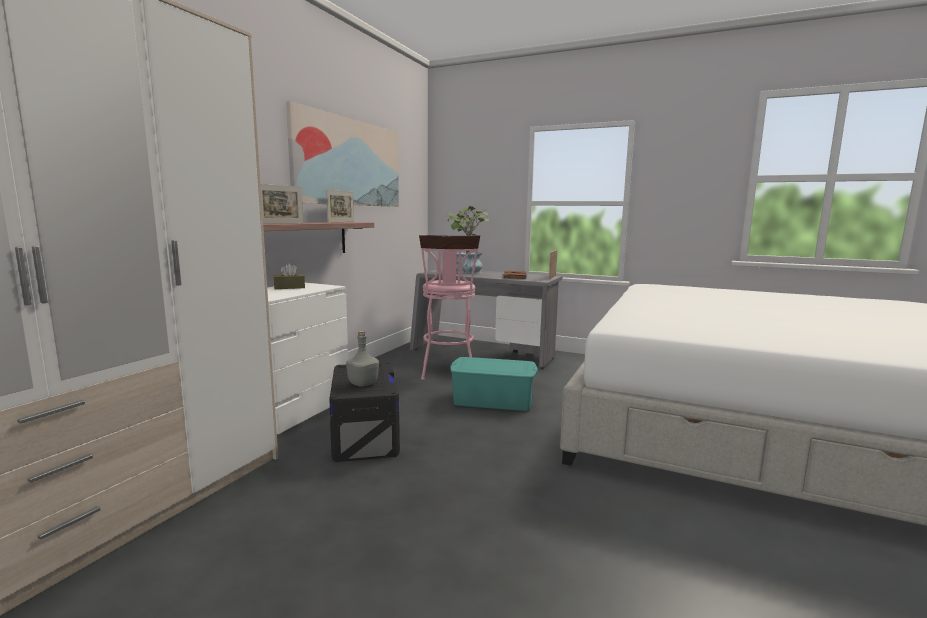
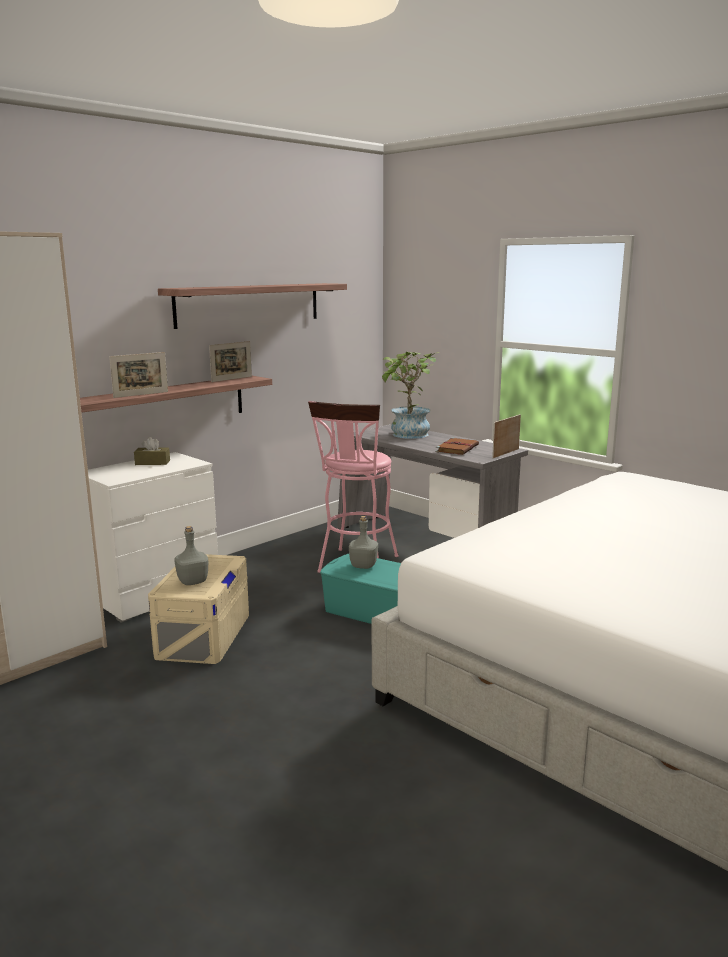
camera: 20 degrees right, 5 degrees up
picture [286,101,399,207] -> shelf [158,283,347,329]
black storage box [329,362,400,462] -> beige storage box [148,554,249,664]
none -> grey bottle [349,516,378,569]

